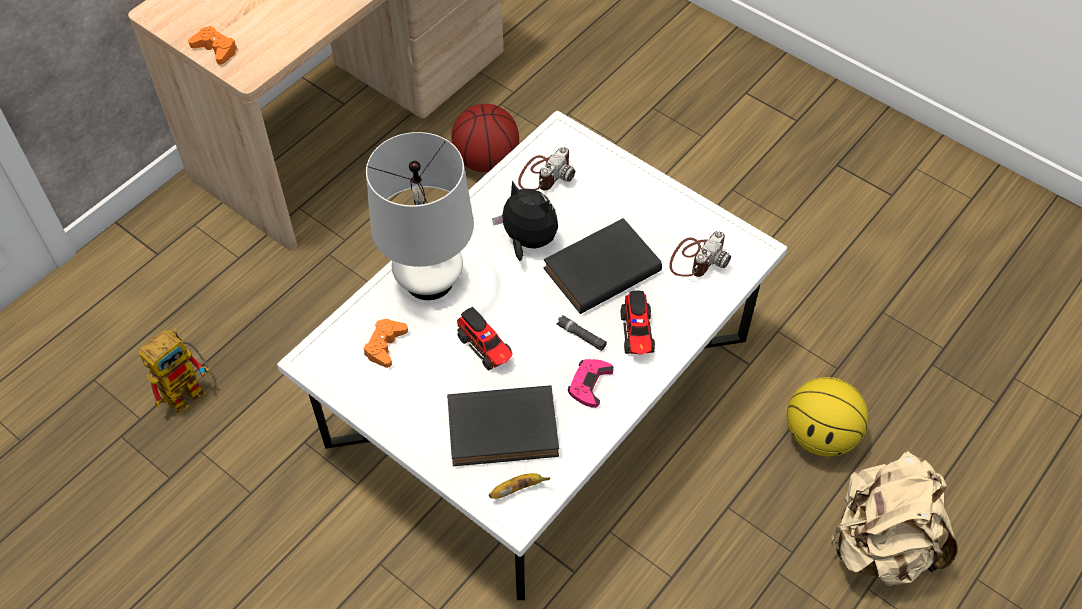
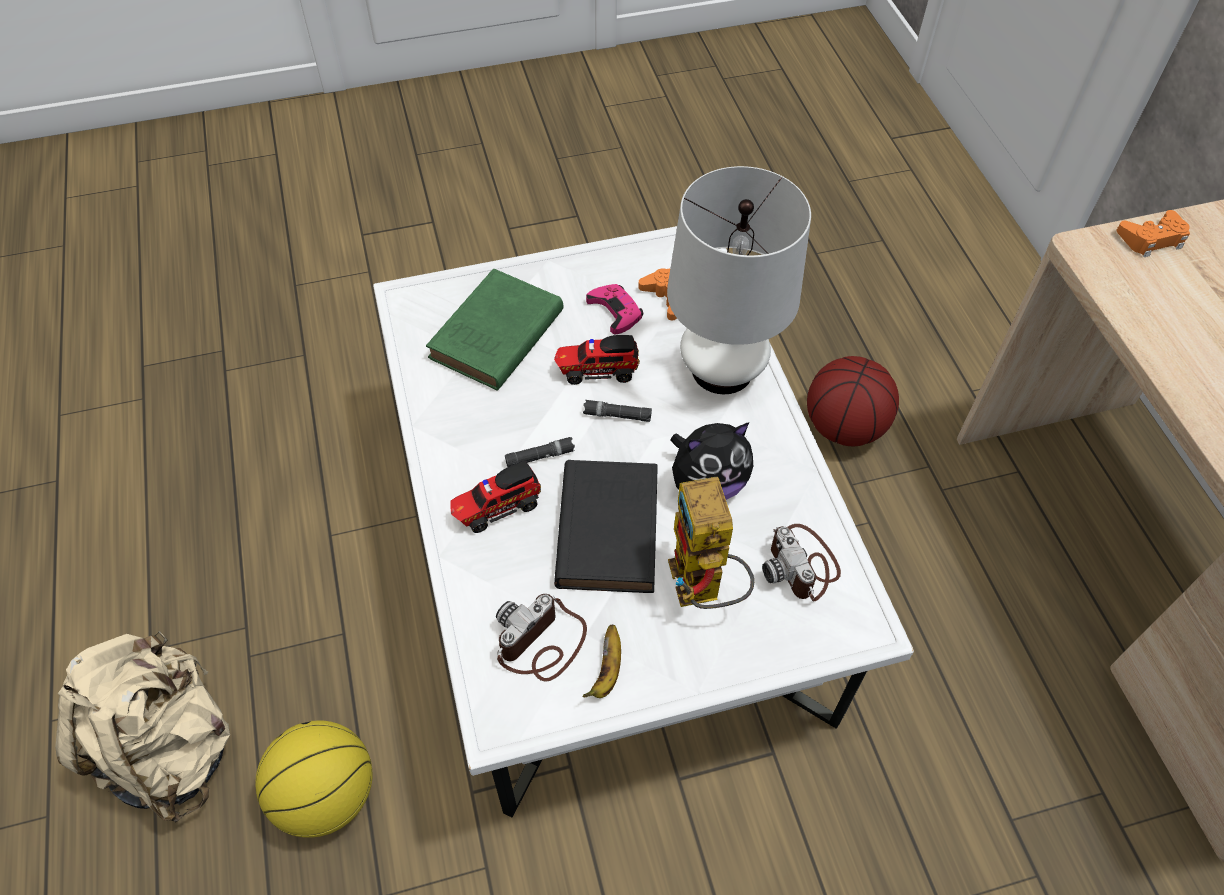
camera: 125 degrees right, 0 degrees up
toy robot [139,328,210,415] -> toy robot moved to [668,477,754,609]
black book [447,385,559,466] -> green book [426,269,564,391]
basketball [451,104,519,172] -> basketball moved to [807,356,899,446]
banana [489,473,550,499] -> banana moved to [582,625,621,698]
pink game controller [568,359,614,408] -> pink game controller moved to [586,284,643,335]
toy truck [621,291,655,355] -> toy truck turned 60 degrees counterclockwise [450,461,541,533]
camera [669,231,731,277] -> camera turned 60 degrees clockwise [496,594,587,681]
none -> black flashlight [583,400,652,422]

